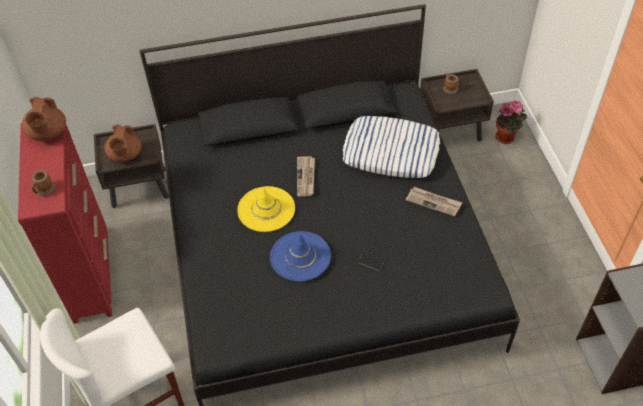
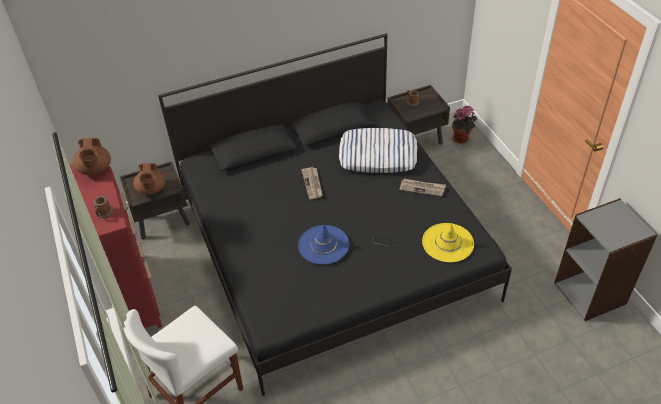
camera: 10 degrees left, 5 degrees down
yellow hat [237,186,295,232] -> yellow hat moved to [422,223,474,263]

